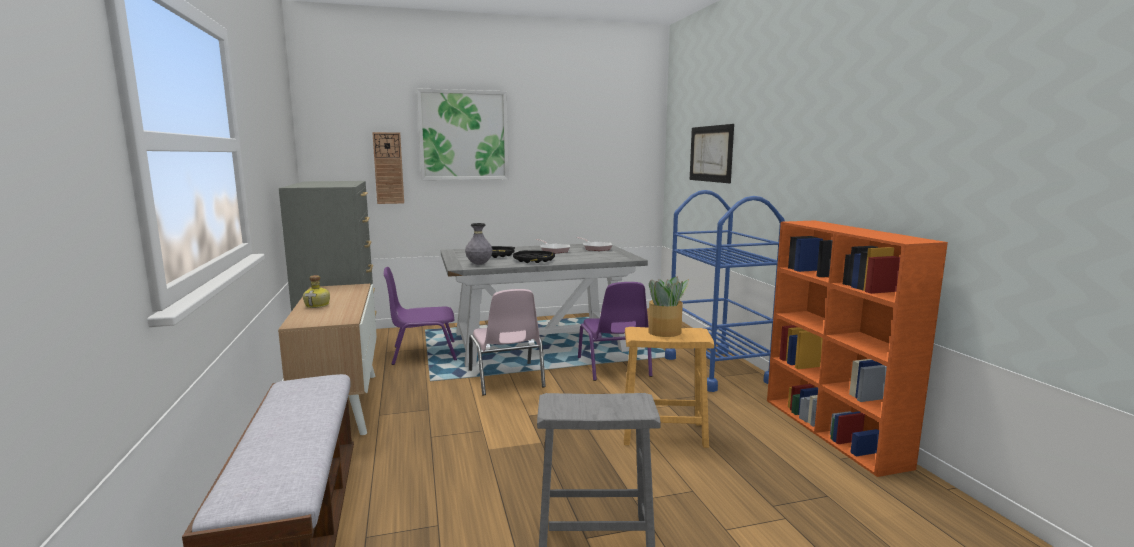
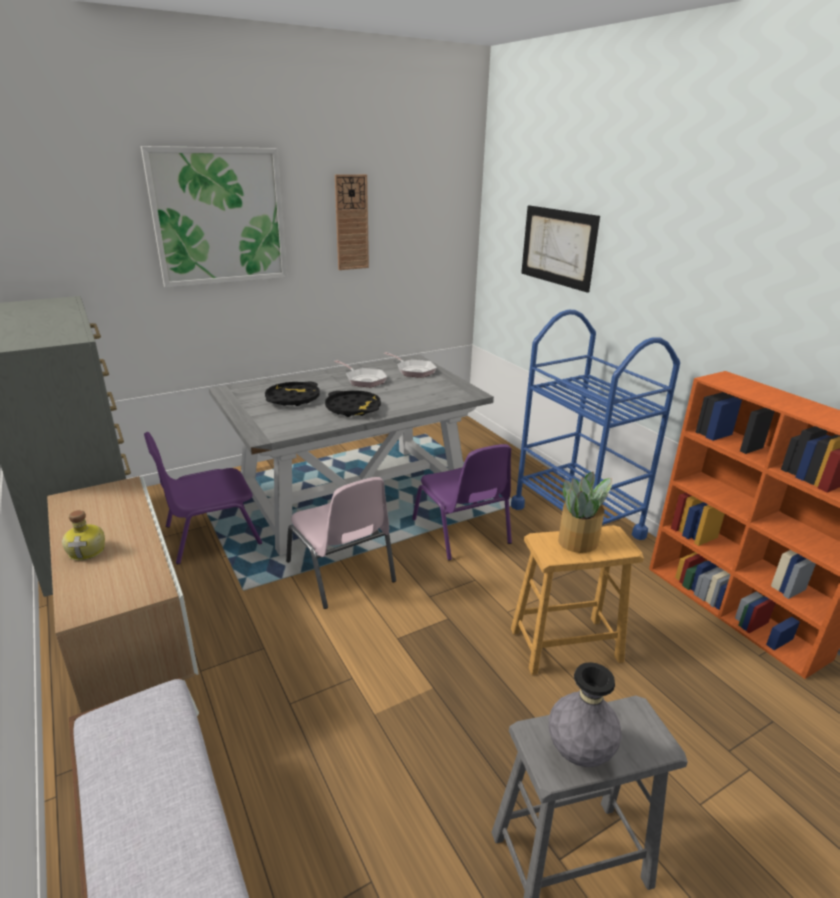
camera: 15 degrees left, 15 degrees up
wall clock [372,132,404,204] -> wall clock moved to [335,174,369,270]
grey vase [465,223,493,265] -> grey vase moved to [549,662,622,767]

